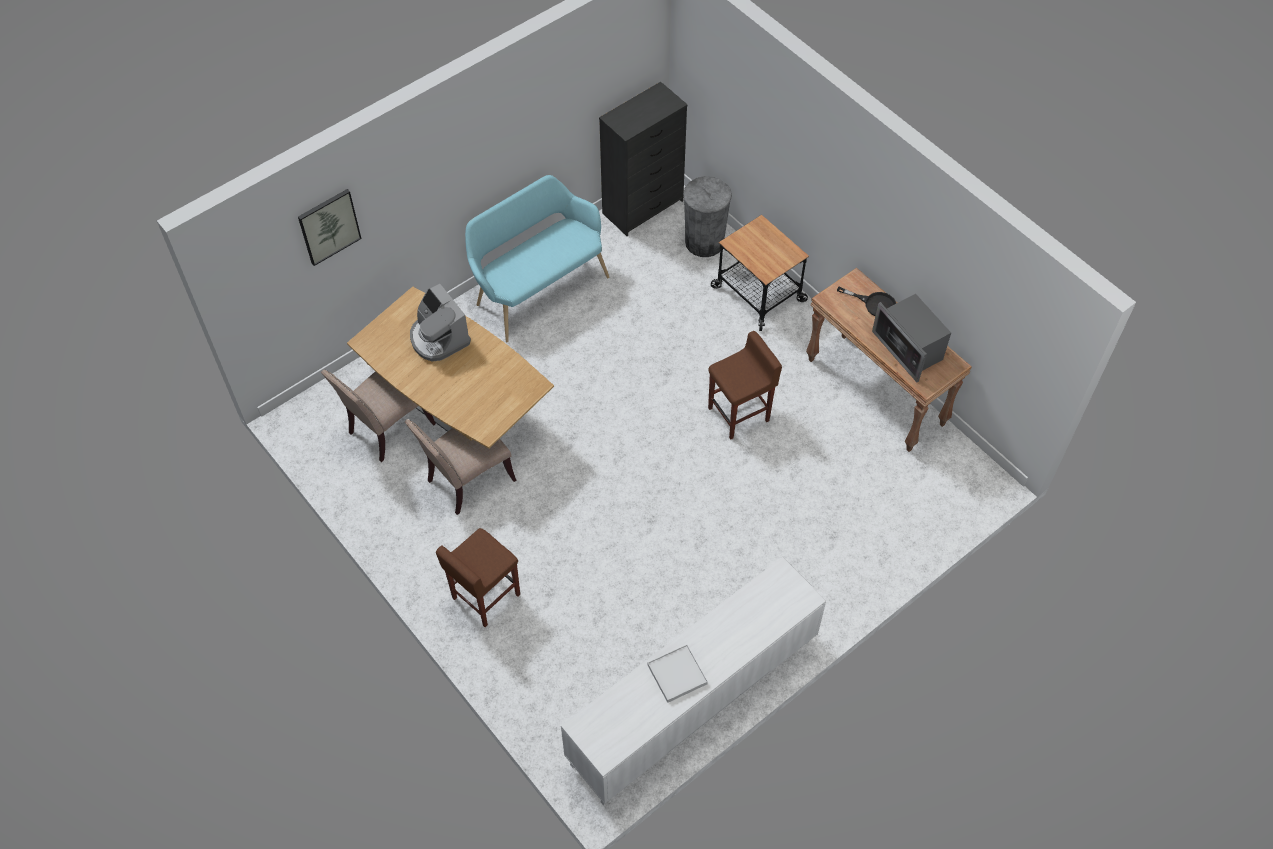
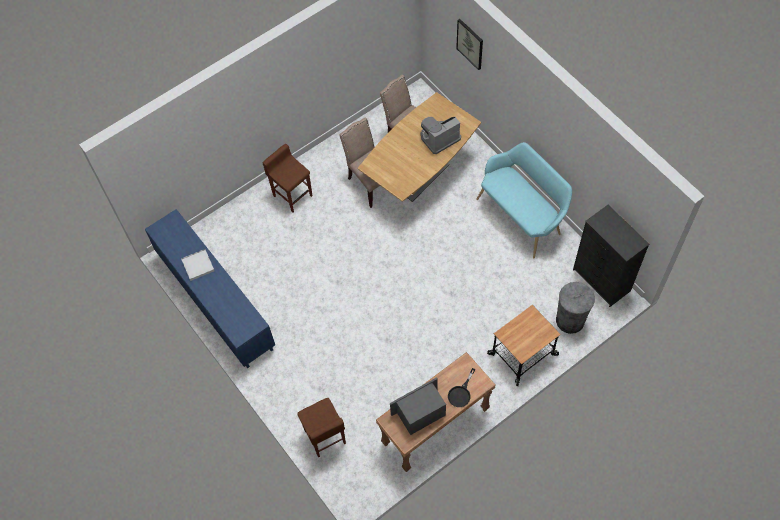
camera: 95 degrees right, 5 degrees up
white cabinet [561,557,826,805] -> blue cabinet [145,209,275,368]
brown stool [708,331,782,440] -> brown stool moved to [297,398,346,458]

